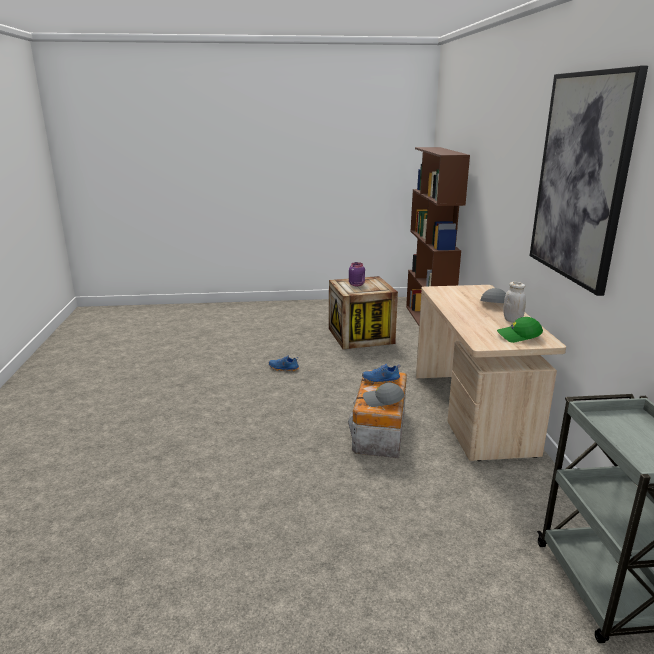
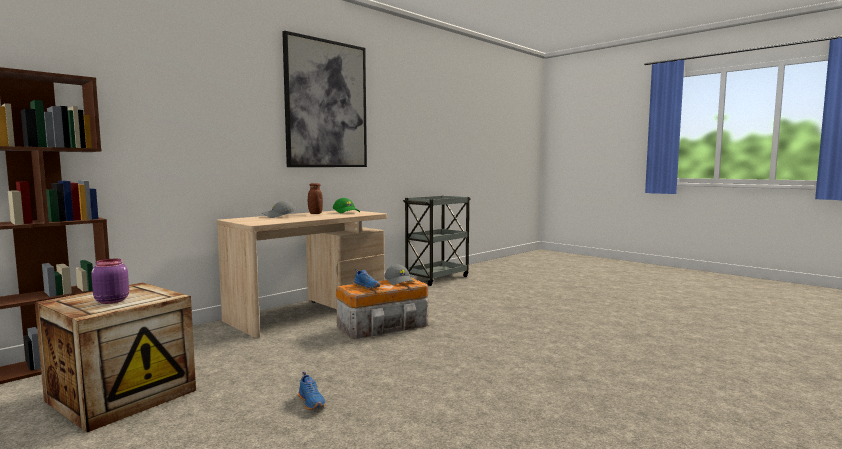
camera: 130 degrees left, 15 degrees down
white jar [503,282,526,322] -> brown jar [308,183,323,214]

